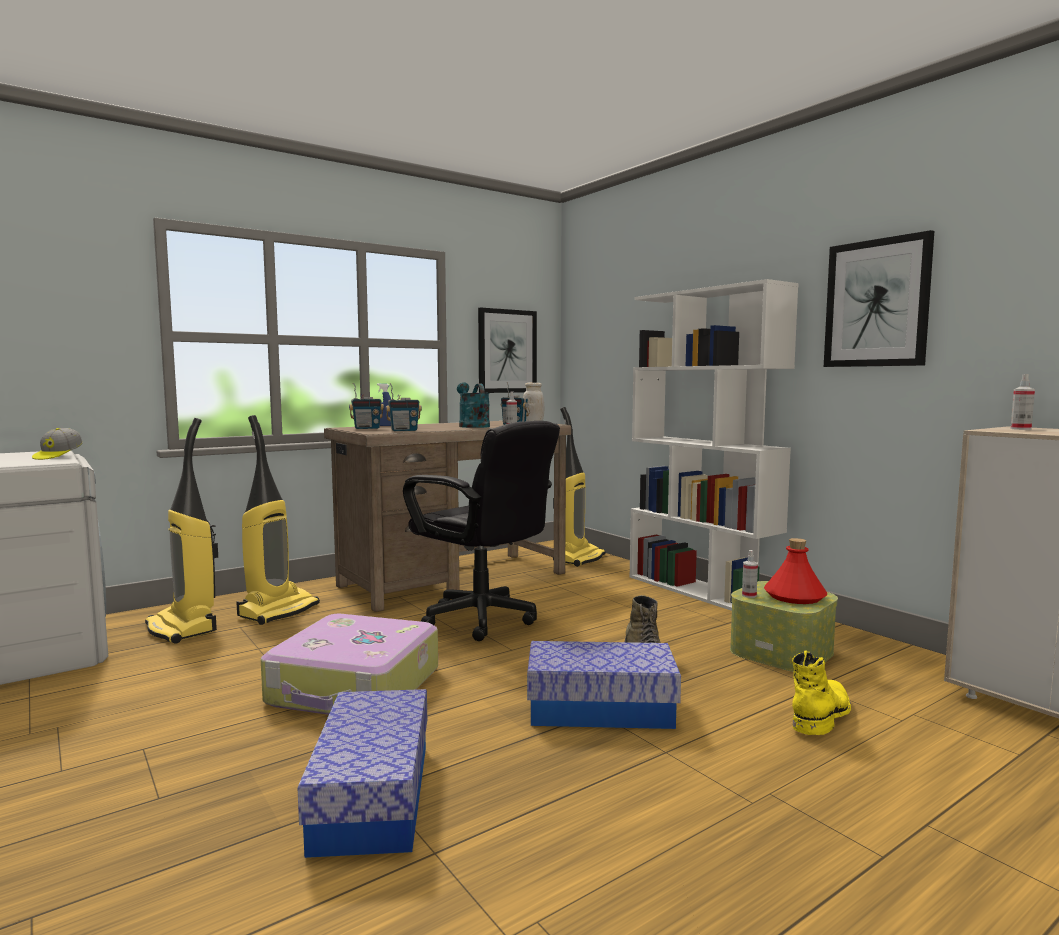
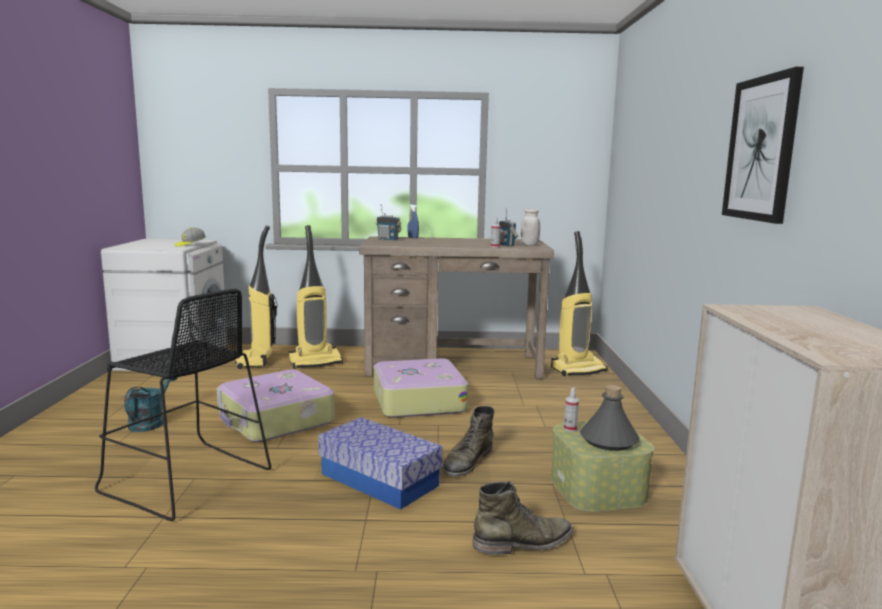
camera: 35 degrees right, 5 degrees up
storage box [297,689,427,858] -> black stool [95,289,271,521]
radio [386,383,422,431] -> none
black office chair [403,421,560,641] -> suitcase [374,358,468,418]
turquoise watering can [457,382,490,428] -> turquoise watering can moved to [124,377,178,432]
picture [478,307,537,393] -> none
white bookcase [629,279,799,611] -> none
red bottle [764,538,827,604] -> grey bottle [580,385,640,451]
yellow boot [792,650,851,735] -> green boot [472,481,573,555]
spray bottle [1010,374,1035,430] -> none

